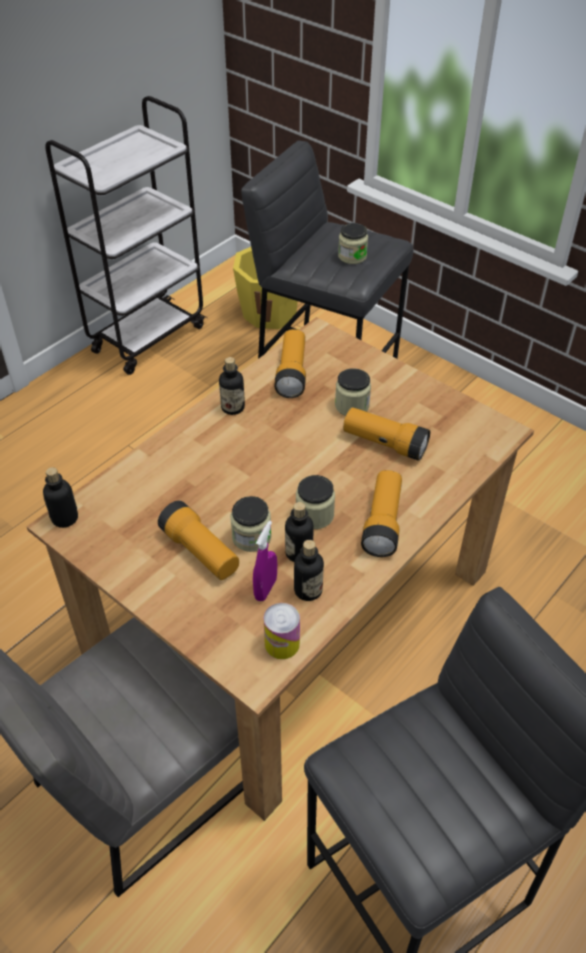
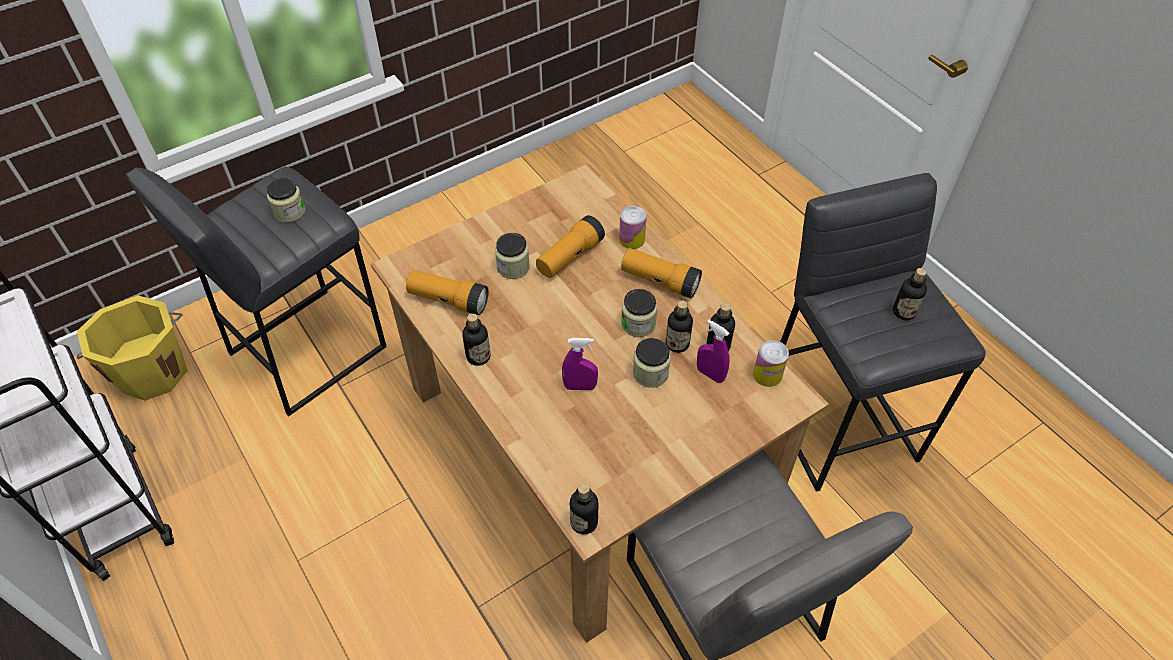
camera: 75 degrees left, 5 degrees up
flashlight [158,501,239,580] -> none
none -> purple spray bottle [562,338,598,390]
none -> can [619,206,647,249]
none -> bottle [893,268,927,320]

